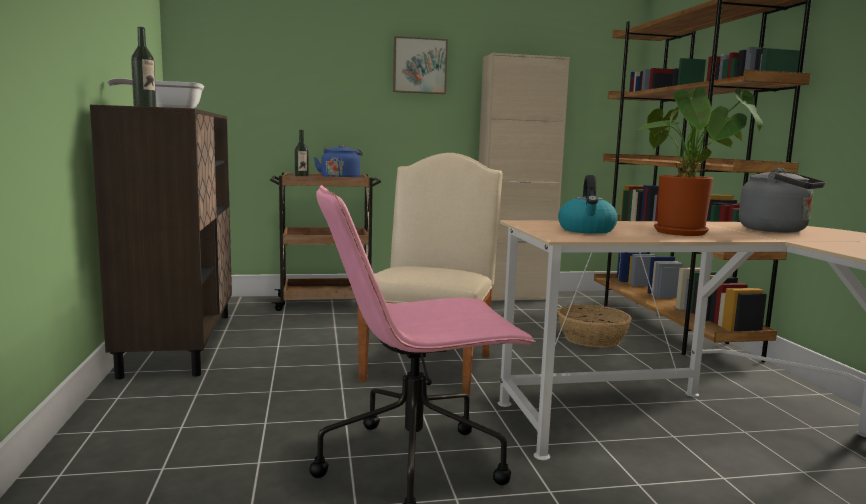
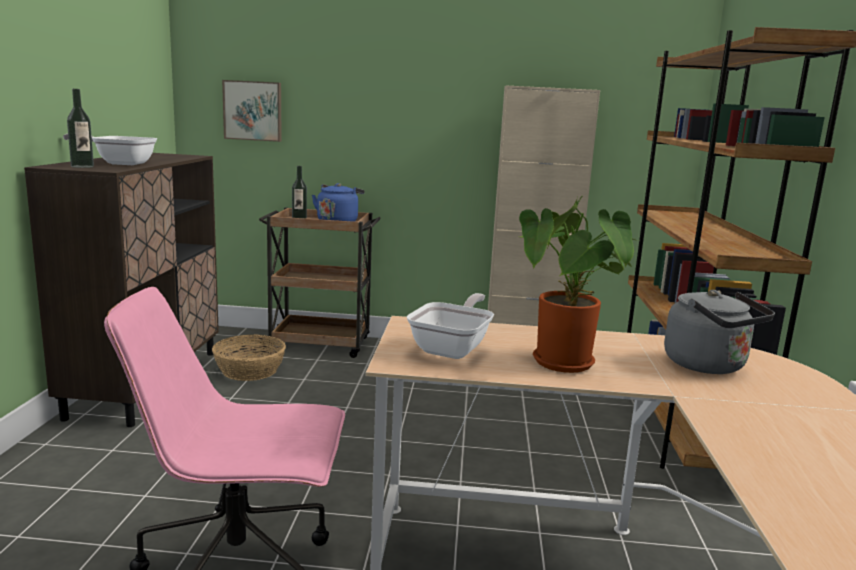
camera: 15 degrees right, 5 degrees up
beige chair [358,153,503,395] -> none
picture [393,36,448,94] -> picture moved to [222,80,282,142]
basket [557,305,632,348] -> basket moved to [212,335,286,381]
kettle [558,175,618,234] -> frying pan [407,293,494,359]

